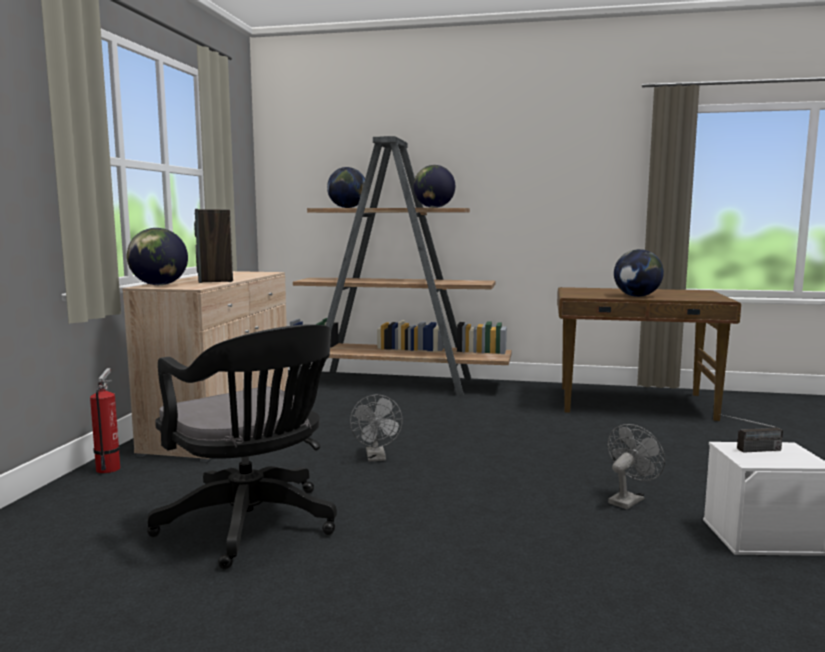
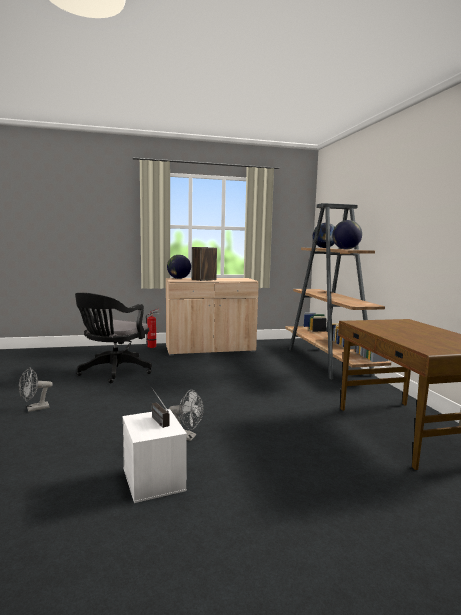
camera: 65 degrees right, 0 degrees up
grey fan [350,395,403,461] -> grey fan moved to [19,367,53,412]
globe [614,249,664,297] -> none

